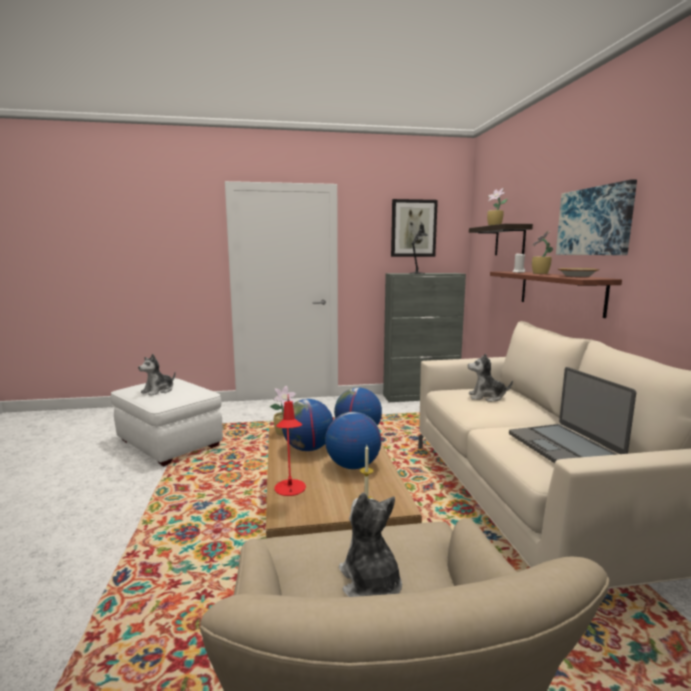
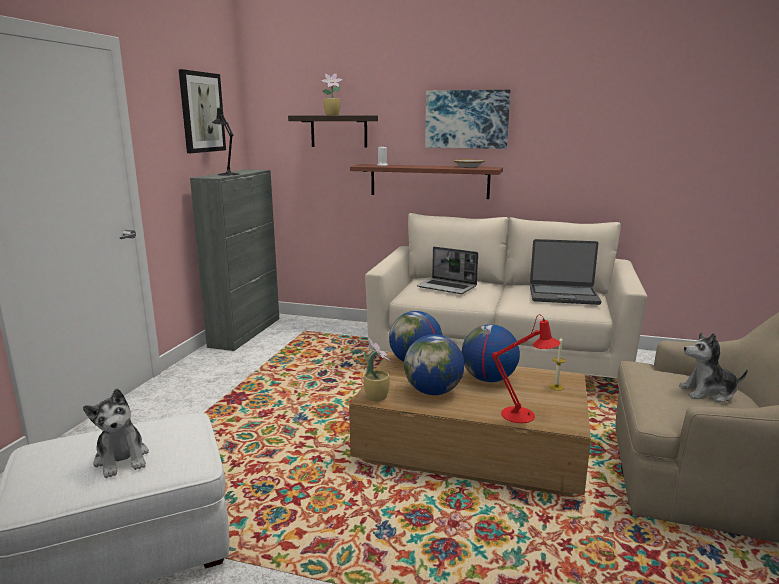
camera: 65 degrees left, 5 degrees up
plush toy [468,353,513,402] -> laptop [417,247,478,294]
potted plant [532,230,553,274] -> none

